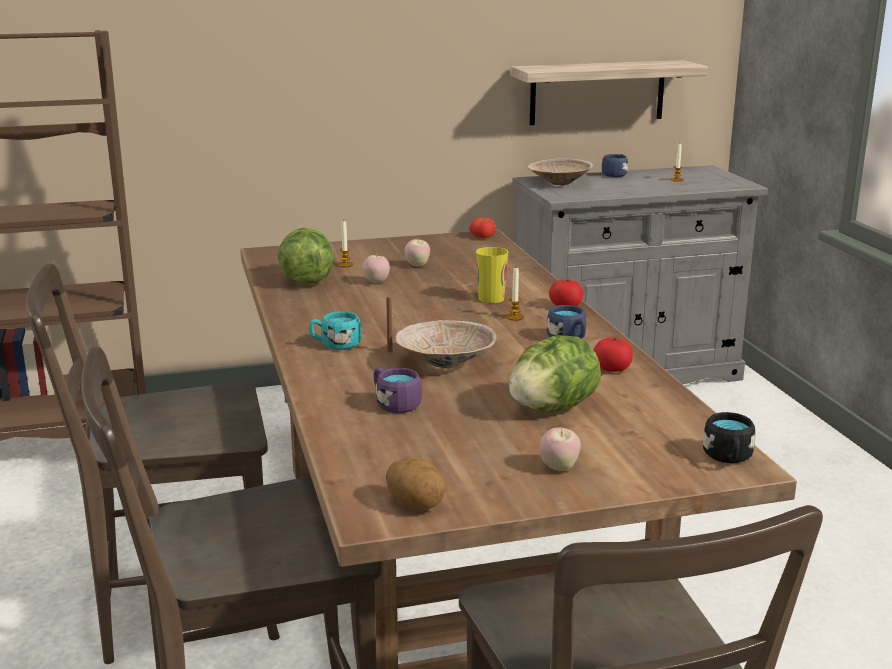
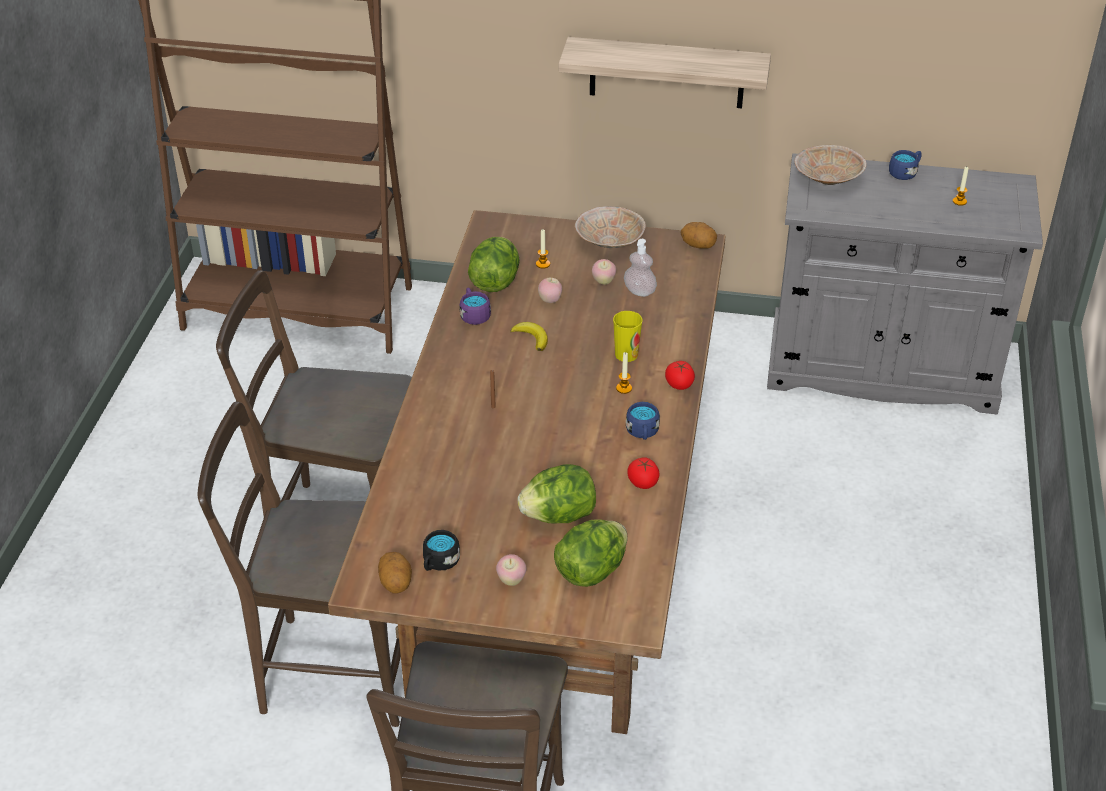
camera: 25 degrees right, 20 degrees up
turquoise mug [309,311,361,350] -> none
purple mug [374,367,422,413] -> purple mug moved to [460,287,491,325]
beige bowl [395,320,496,368] -> beige bowl moved to [575,206,646,248]
tomato [469,217,496,239] -> potato [680,222,717,249]
shelf [510,60,708,125] -> shelf moved to [559,37,771,108]
black mug [703,412,755,463] -> black mug moved to [423,530,460,571]
none -> banana [511,322,548,351]
none -> lettuce [554,519,628,587]
none -> soap dispenser [624,239,657,297]

